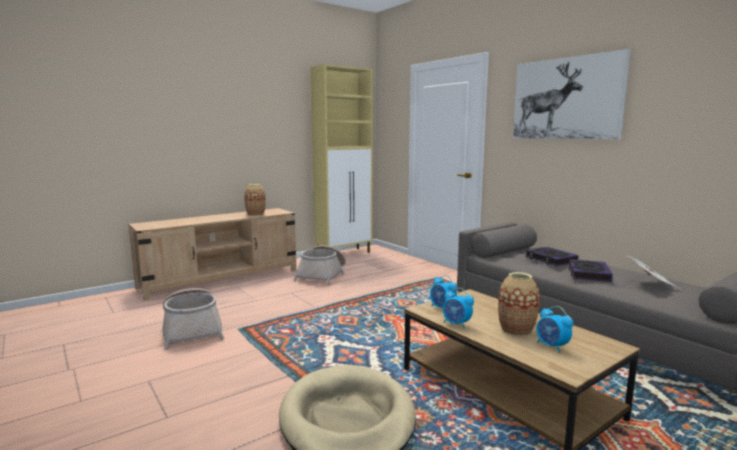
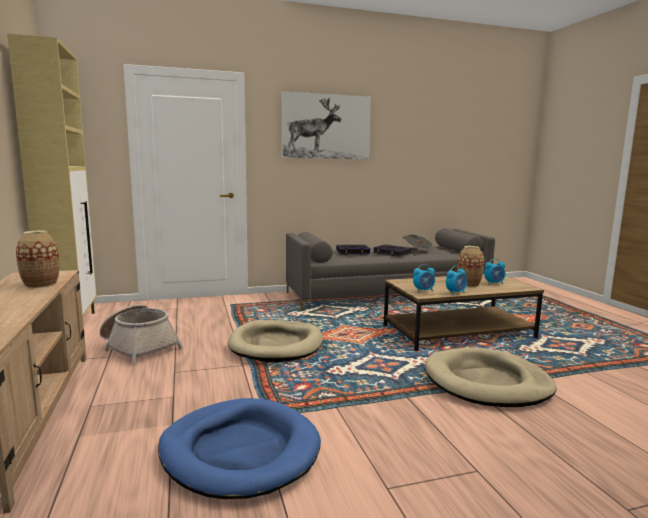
camera: 70 degrees left, 0 degrees up
basket [163,288,224,350] -> blue dog bed [158,398,321,499]
none -> beige dog bed [228,320,323,362]

